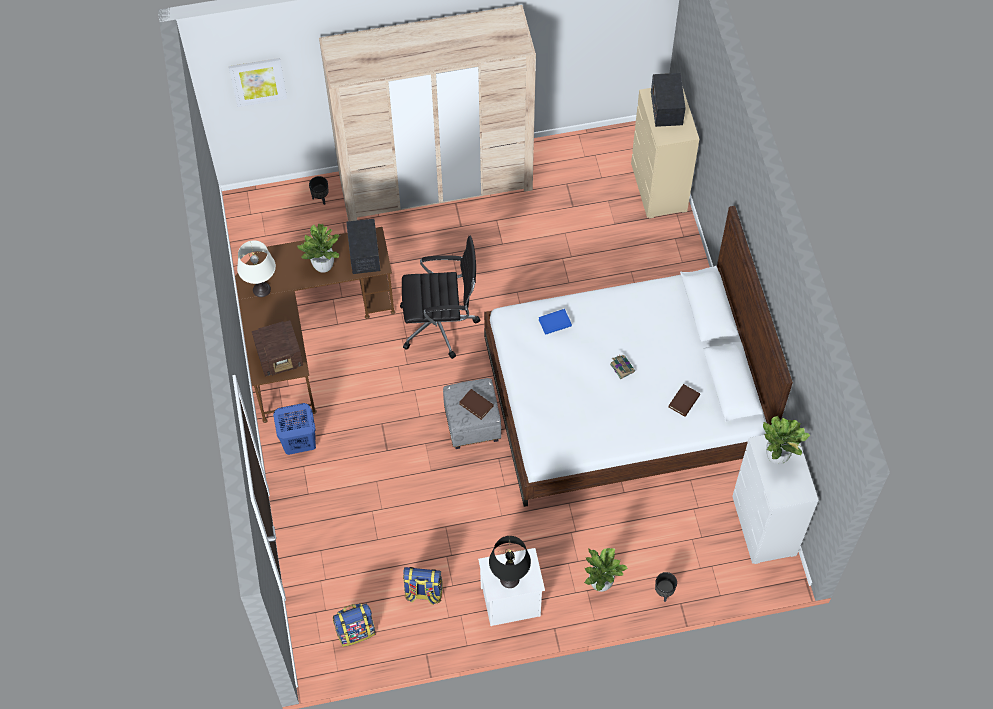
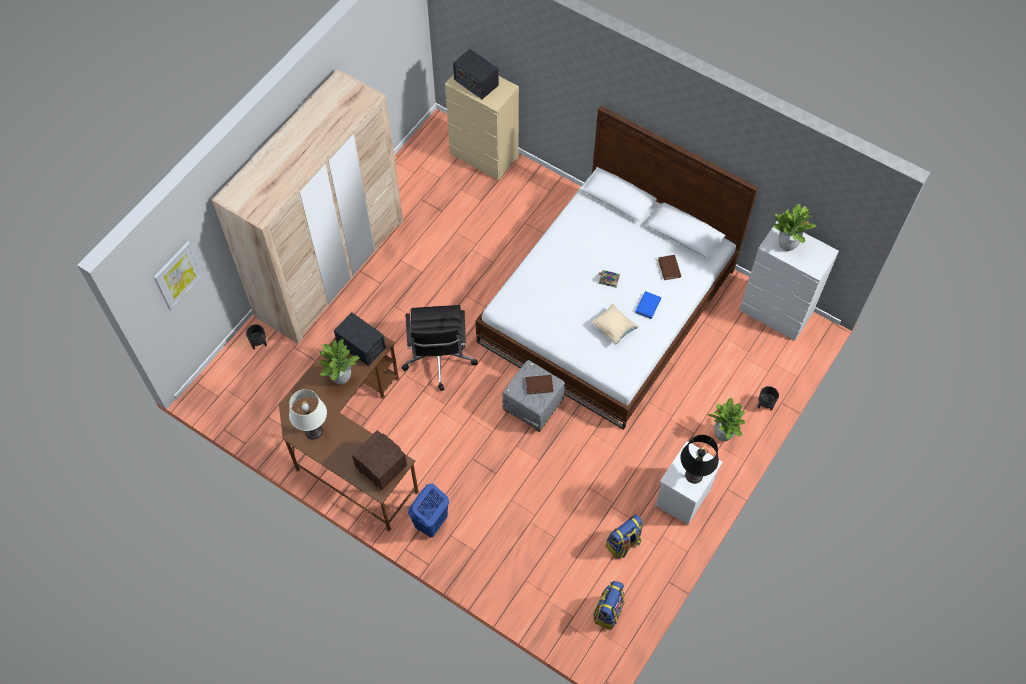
camera: 45 degrees left, 0 degrees up
radio [252,320,303,377] -> radio turned 75 degrees counterclockwise [352,430,407,490]
black office chair [400,236,481,358] -> black office chair turned 135 degrees clockwise [402,305,478,391]
blue book [539,309,572,335] -> blue book moved to [635,291,661,319]
none -> beige pillow [591,304,639,344]

